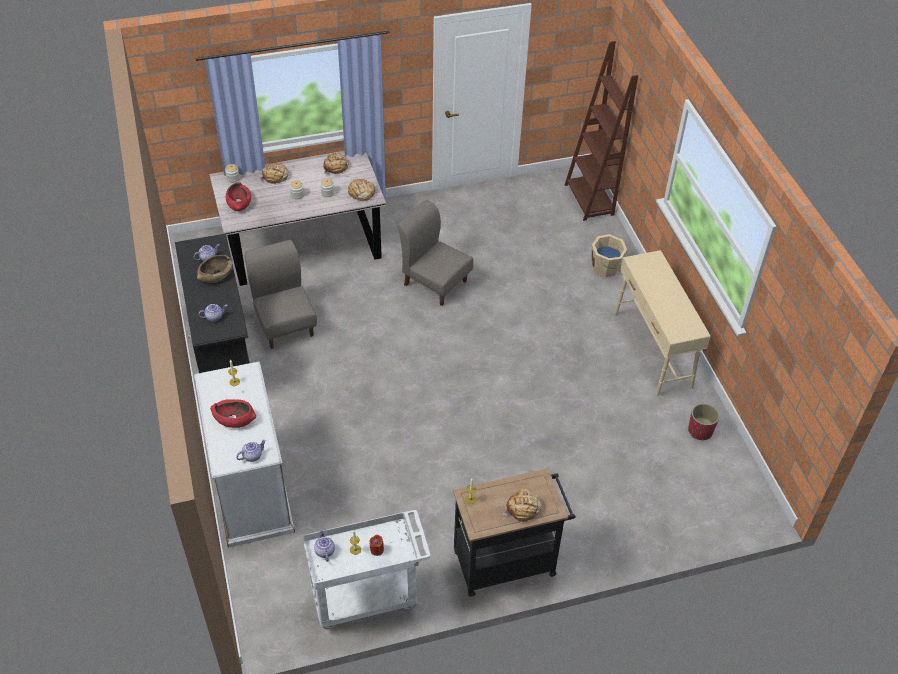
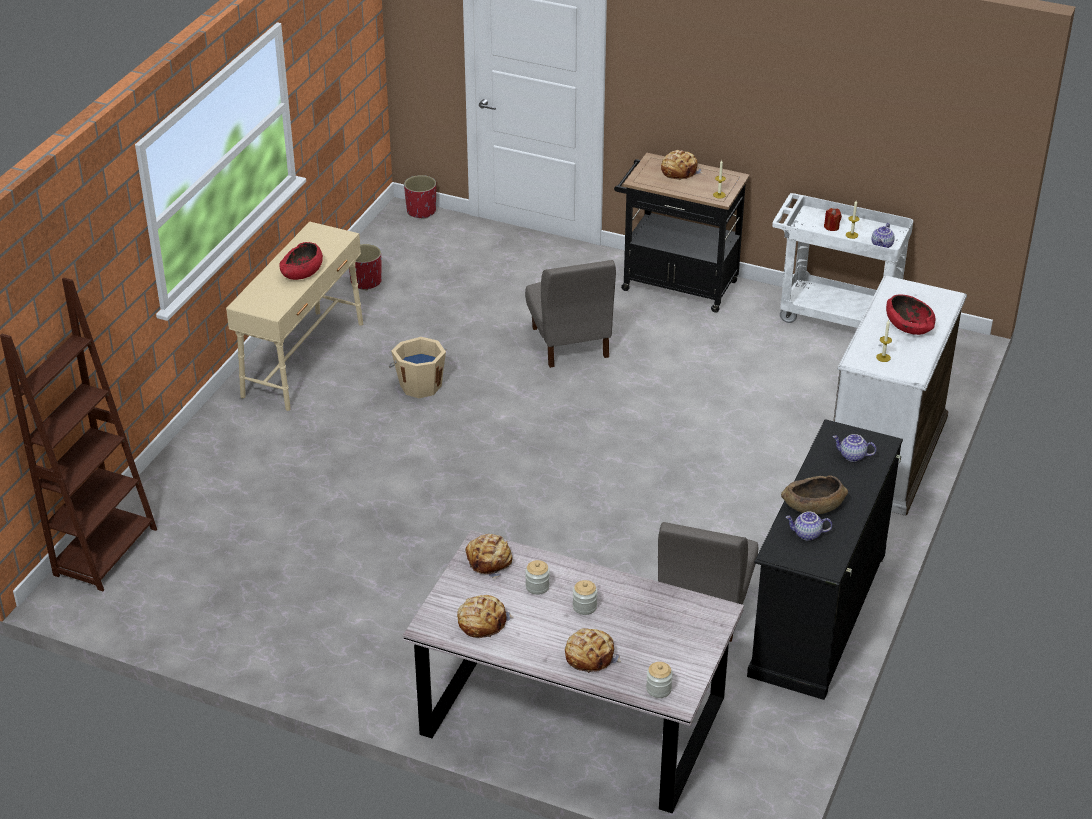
camera: 140 degrees left, 10 degrees down
red bowl [226,182,251,211] -> red bowl moved to [279,242,323,280]
teapot [236,440,266,462] -> none
grey chair [398,200,473,306] -> grey chair moved to [525,260,616,368]
beige bucket [592,234,627,277] -> beige bucket moved to [389,337,447,398]
none -> red planter [404,175,436,219]

